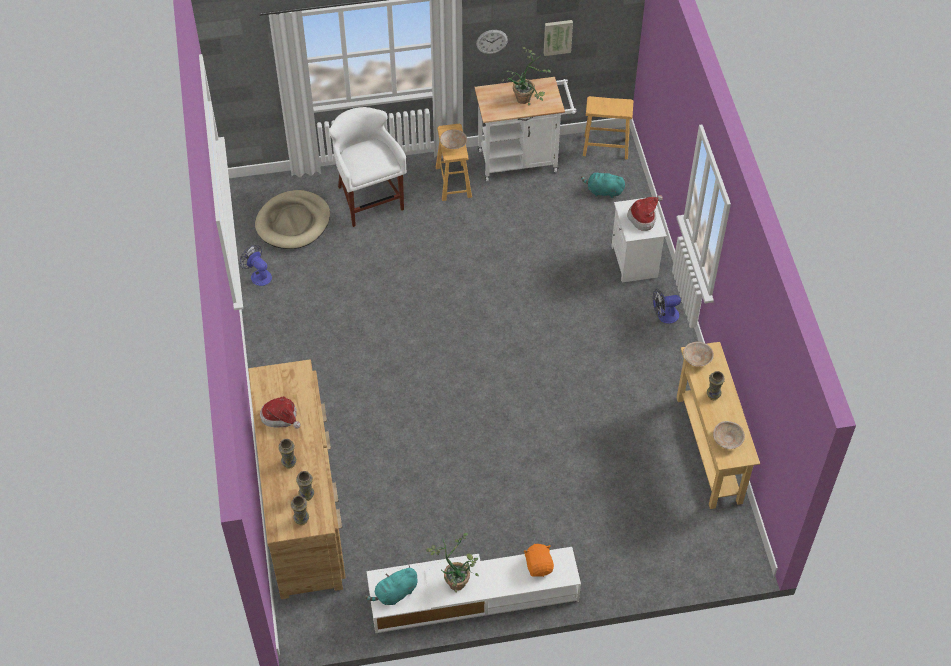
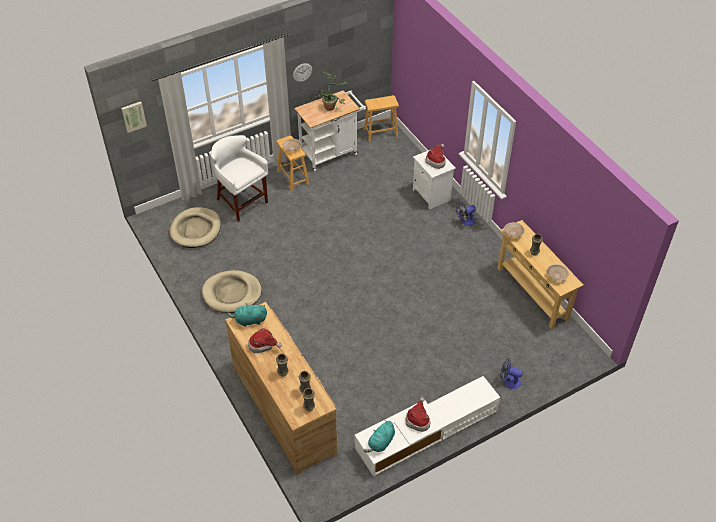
camera: 20 degrees left, 5 degrees down
fan [240,245,272,286] -> fan moved to [500,358,523,389]
potted plant [426,533,479,593] -> hat [405,397,431,432]
orange plush toy [523,544,554,577] -> none
picture [544,20,573,56] -> picture moved to [121,101,147,133]
turquoise plush toy [581,170,625,198] -> turquoise plush toy moved to [227,303,267,327]
none -> beige dog bed [202,270,262,313]

